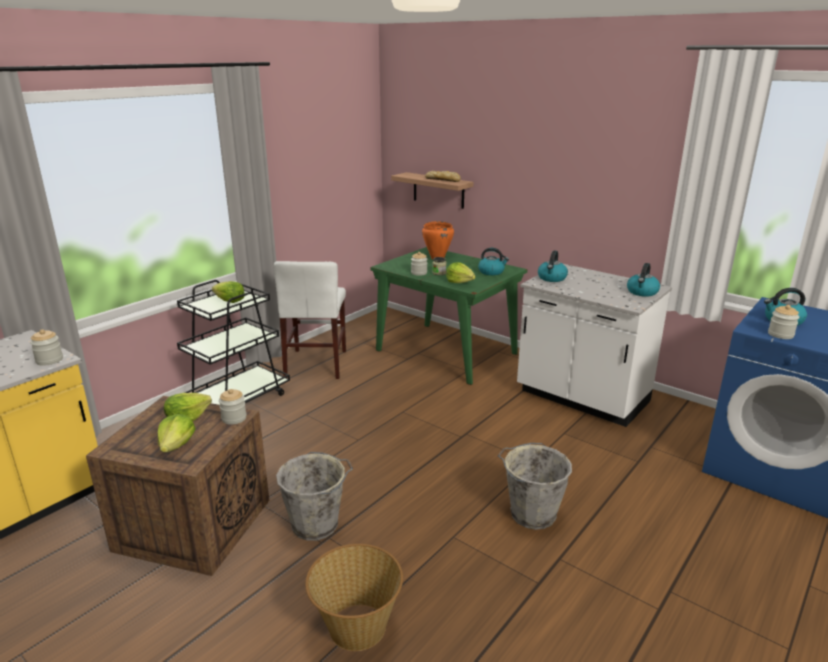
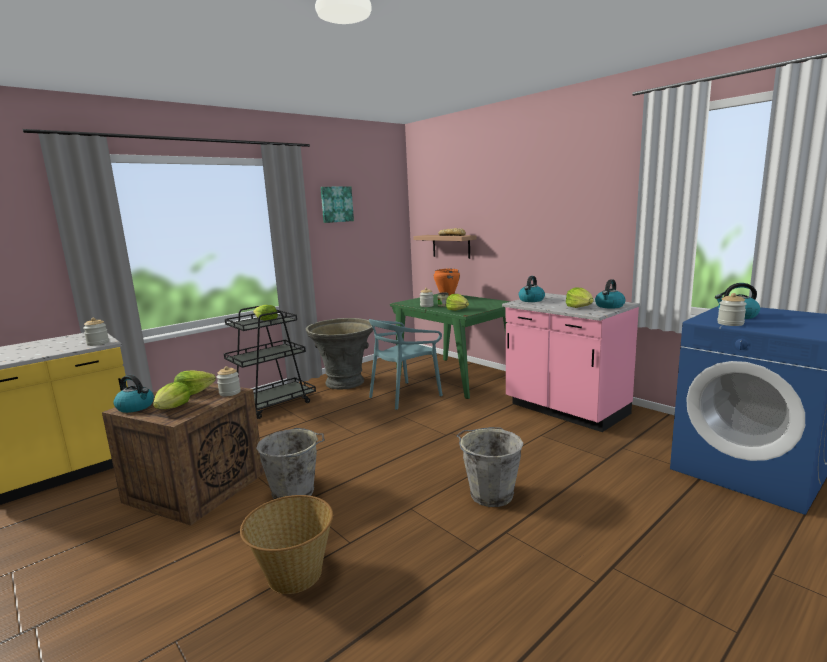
camera: 10 degrees right, 10 degrees down
white chair [274,261,346,379] -> grey planter [306,318,373,390]
kettle [478,248,509,275] -> kettle moved to [113,375,154,413]
white counter [517,264,672,427] -> pink counter [502,293,640,432]
none -> picture [321,186,354,223]
none -> turquoise chair [369,319,443,410]
none -> lettuce [566,288,594,308]

